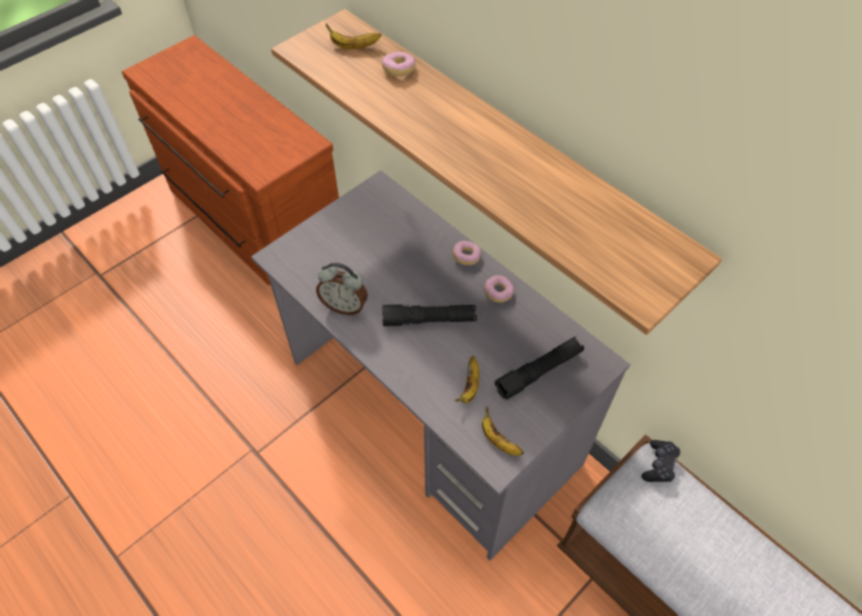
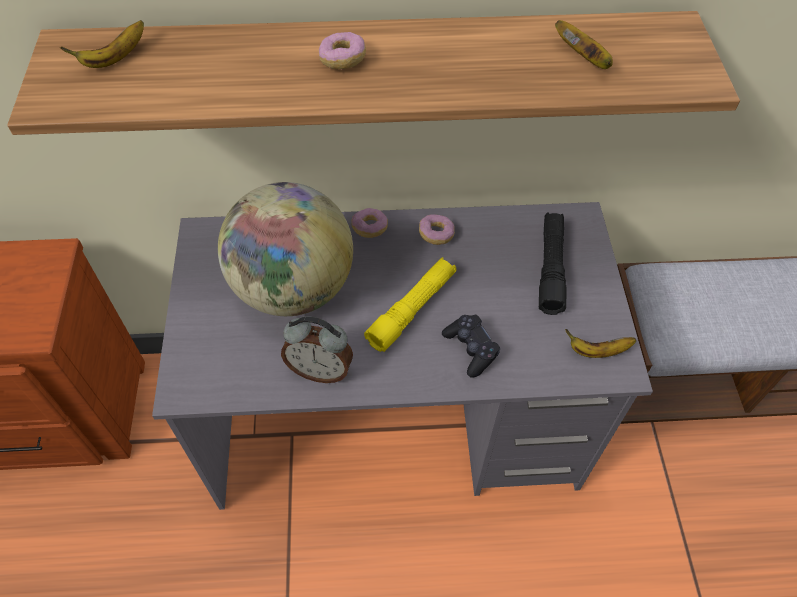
camera: 50 degrees left, 0 degrees up
alarm clock [316,263,368,315] -> alarm clock turned 45 degrees clockwise [281,316,353,383]
donut [382,52,415,76] -> donut moved to [319,32,366,69]
black flashlight [382,305,477,326] -> yellow flashlight [364,257,457,352]
banana [455,356,479,403] -> banana moved to [555,20,613,69]
black game controller [642,440,680,482] -> black game controller moved to [442,315,500,378]
none -> globe [218,182,353,316]

